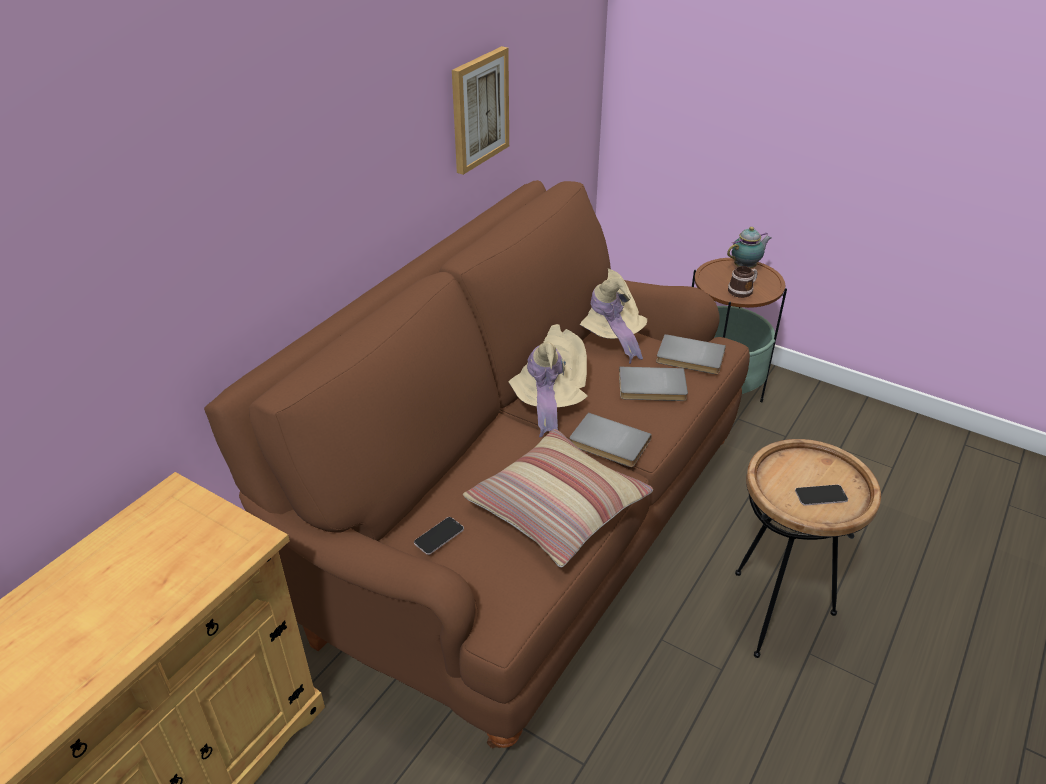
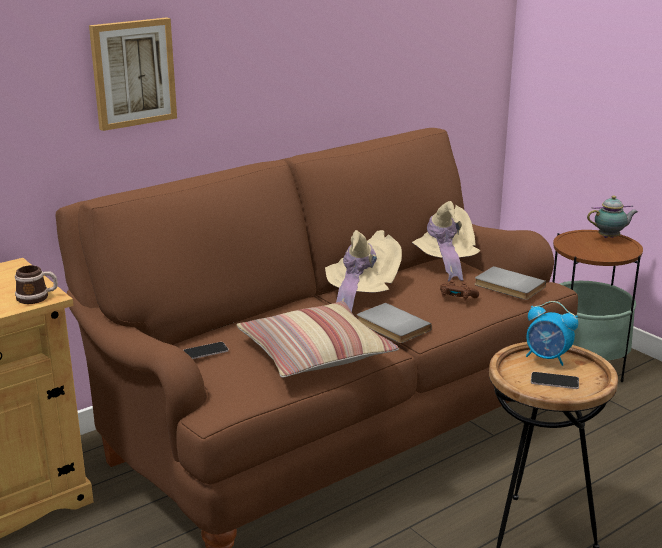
camera: 20 degrees right, 15 degrees down
picture [452,46,509,175] -> picture moved to [89,17,177,131]
grey book [619,367,688,401] -> brown game controller [440,280,479,301]
mug [728,266,758,298] -> mug moved to [15,265,58,304]
none -> alarm clock [526,301,578,366]

